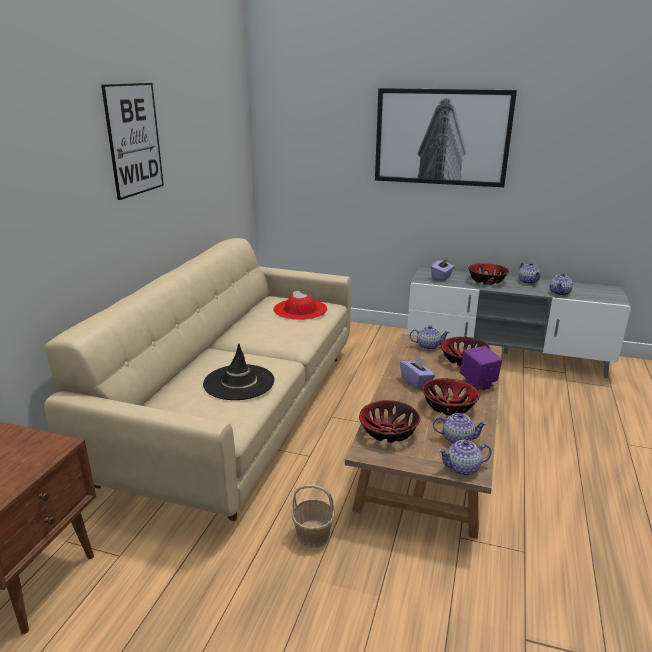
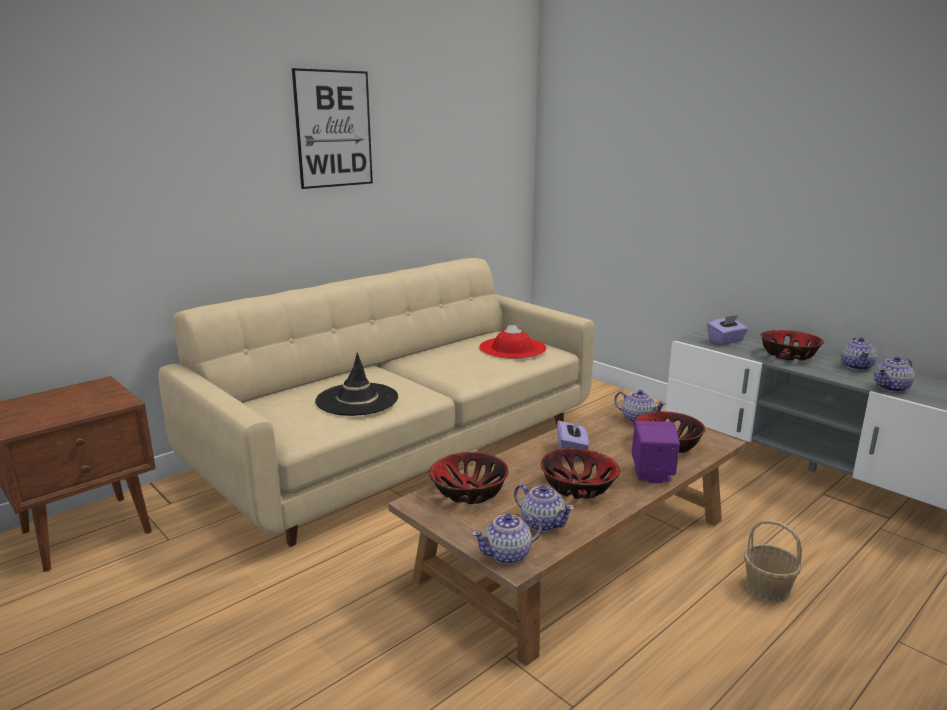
camera: 30 degrees right, 5 degrees down
basket [292,484,335,548] -> basket moved to [744,520,802,603]
picture [375,88,517,187] -> none
teapot [438,440,492,476] -> teapot turned 45 degrees counterclockwise [472,514,542,564]

